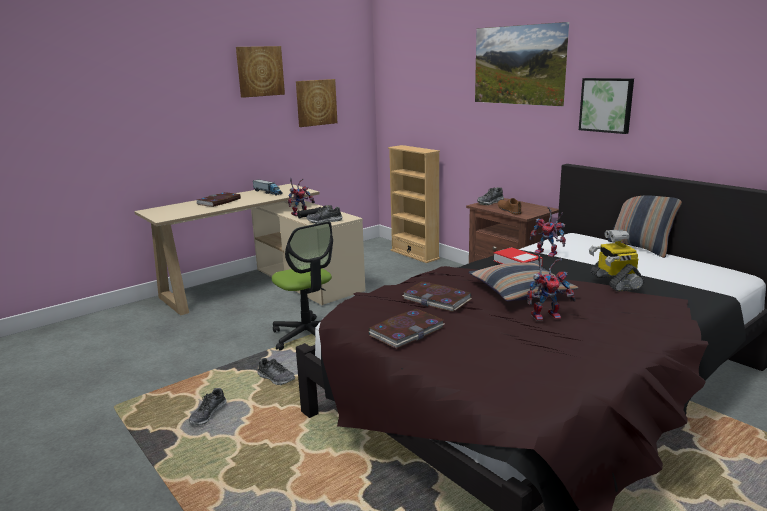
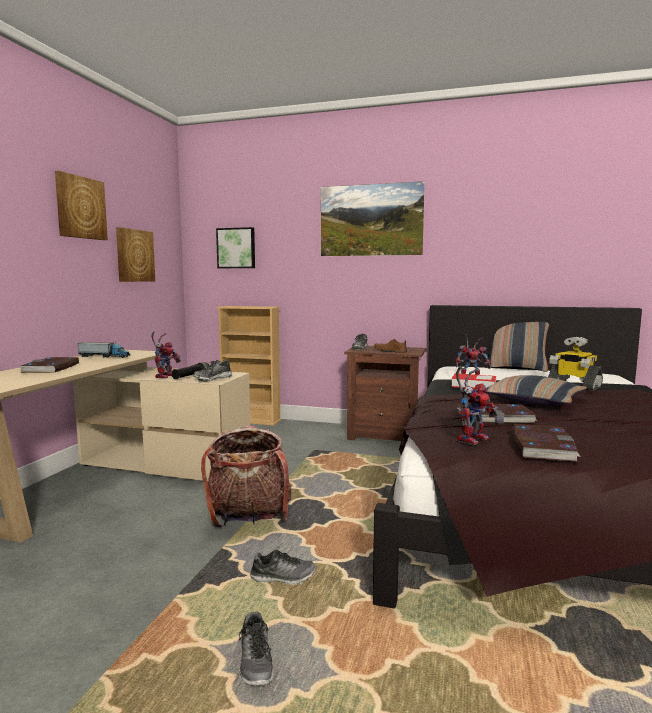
camera: 35 degrees left, 10 degrees down
office chair [272,221,333,351] -> backpack [201,425,292,527]
toy robot [527,255,575,321] -> toy robot moved to [456,366,498,445]
picture [579,78,634,134] -> picture moved to [216,227,255,268]

